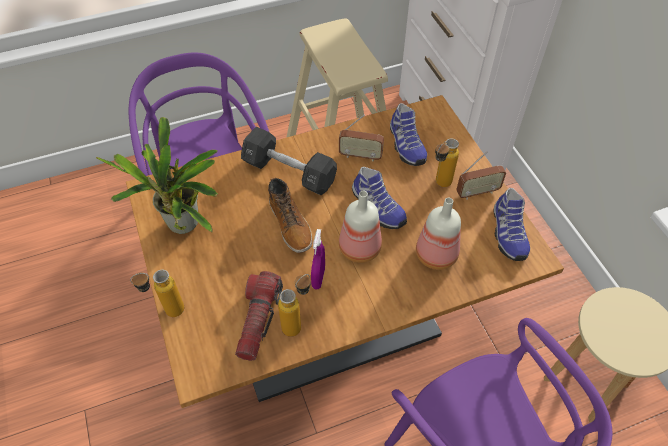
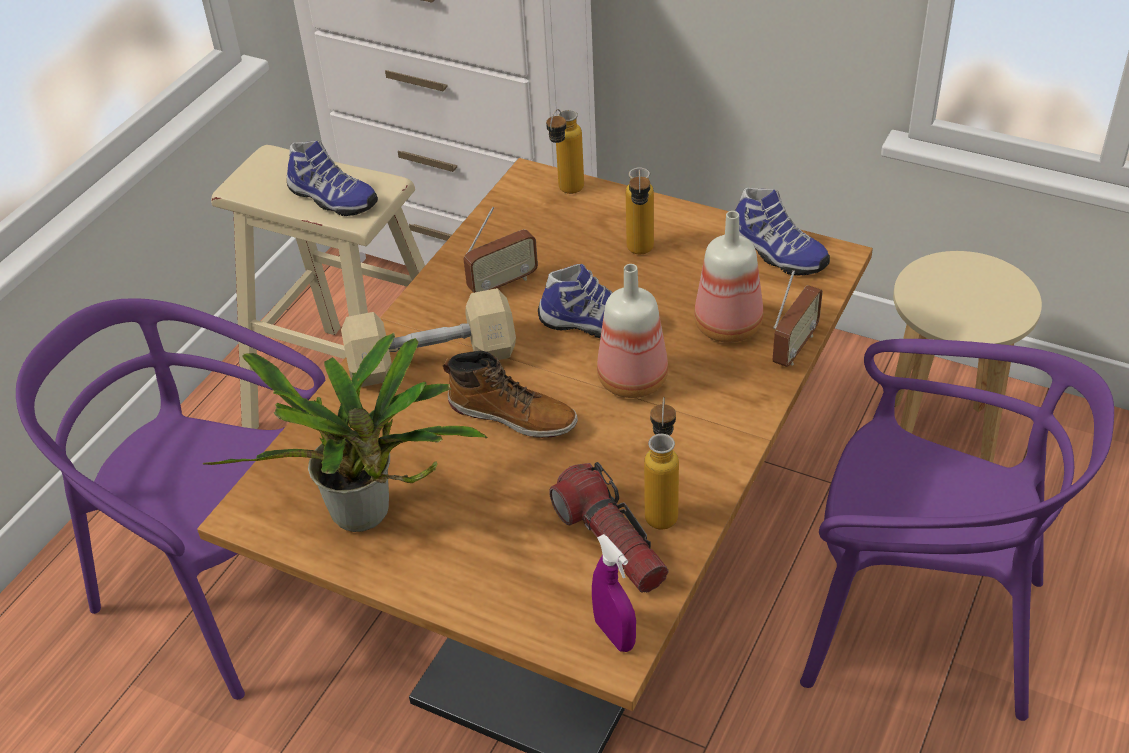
camera: 40 degrees left, 10 degrees down
bottle [130,270,184,317] -> bottle moved to [546,109,584,194]
black dumbbell [241,127,337,195] -> beige dumbbell [341,288,516,387]
purple spray bottle [311,229,325,290] -> purple spray bottle moved to [592,534,636,652]
shoe [390,103,427,166] -> shoe moved to [287,141,378,216]
radio [456,151,506,199] -> radio moved to [773,270,823,367]

